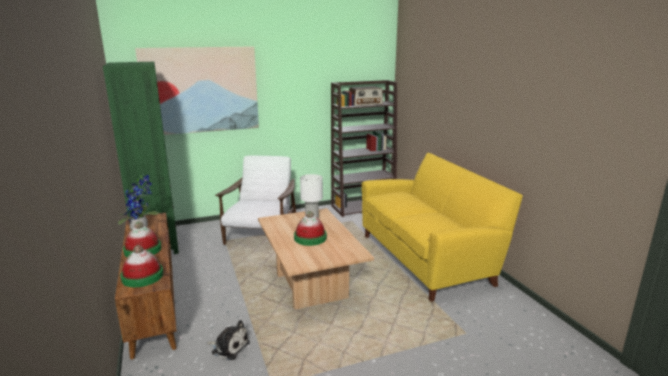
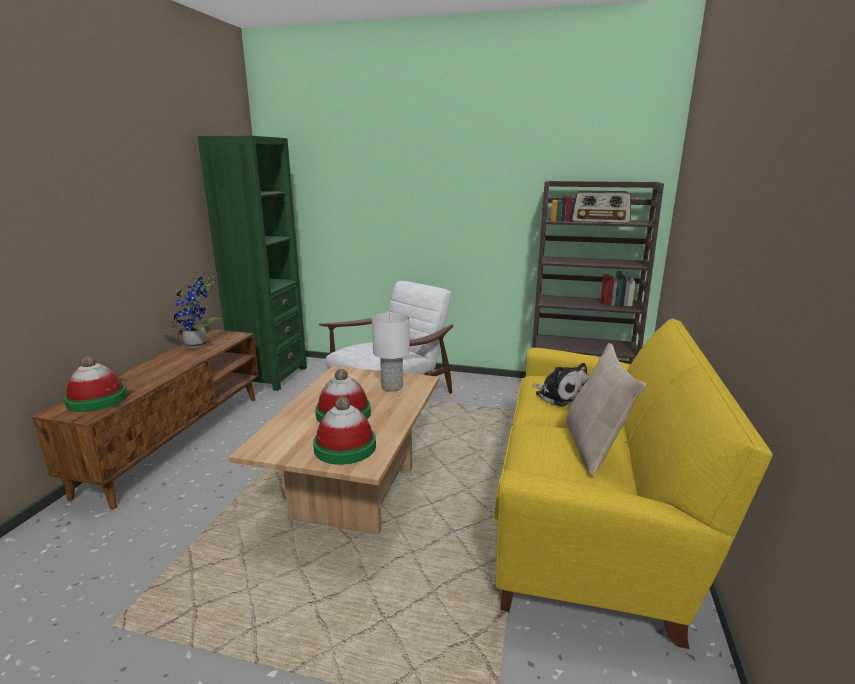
camera: 35 degrees right, 0 degrees up
hat [123,221,161,257] -> hat moved to [313,397,376,465]
picture [135,46,259,135] -> none
plush toy [207,320,250,360] -> plush toy moved to [533,363,589,407]
none -> beige pillow [566,343,646,476]

